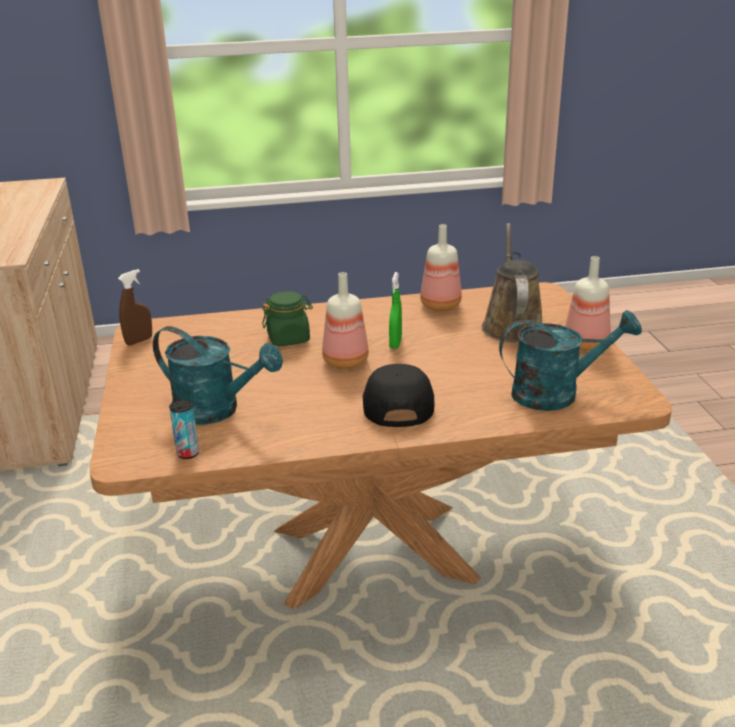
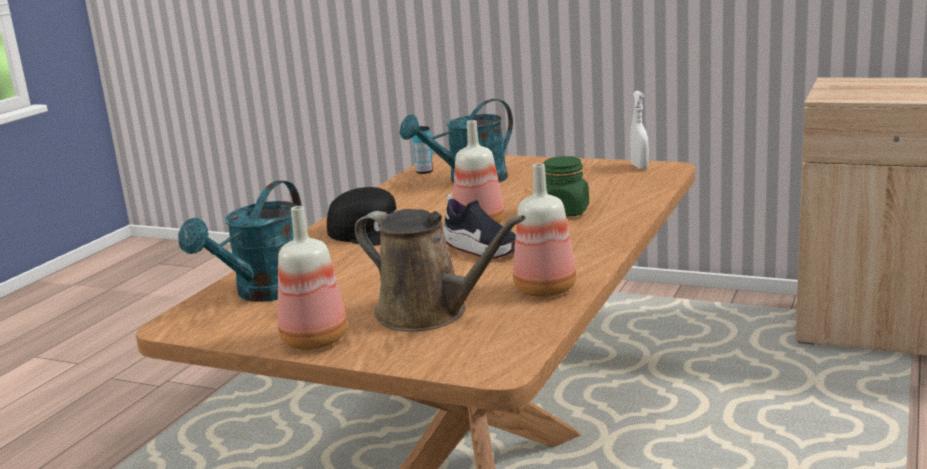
camera: 125 degrees right, 10 degrees down
brown spray bottle [118,269,152,345] -> white spray bottle [630,91,649,169]
green spray bottle [389,272,402,349] -> shoe [443,194,516,259]

